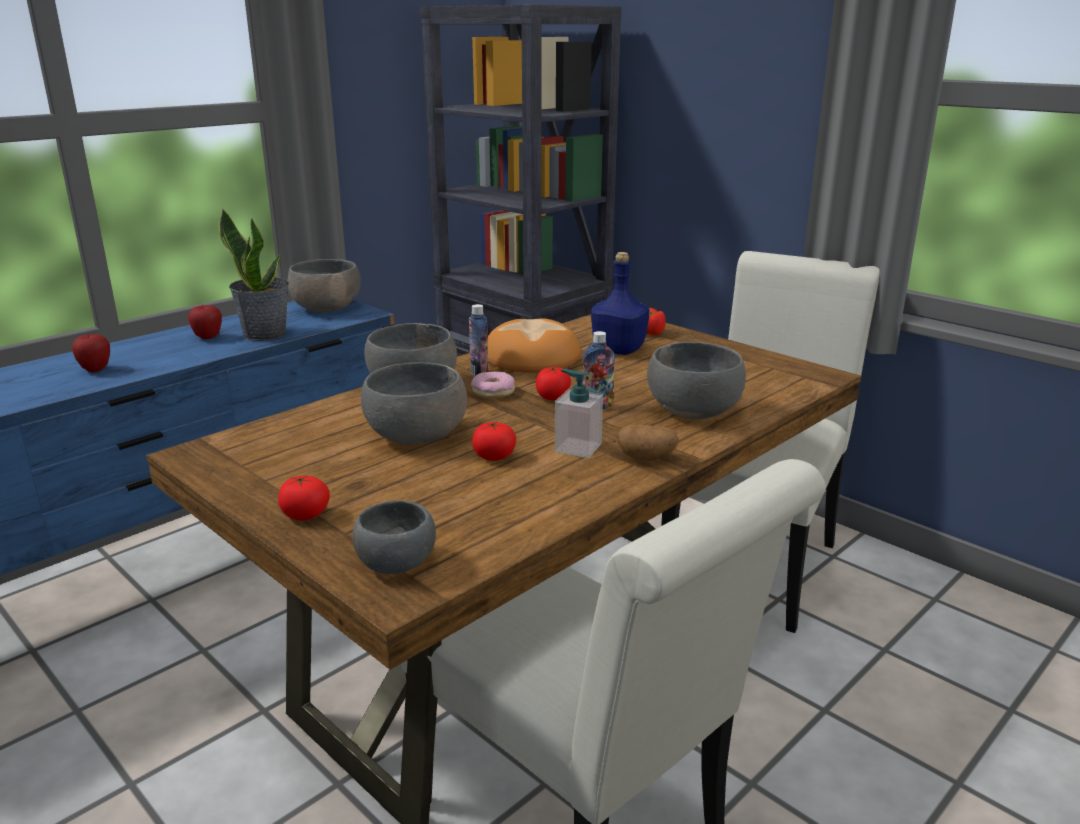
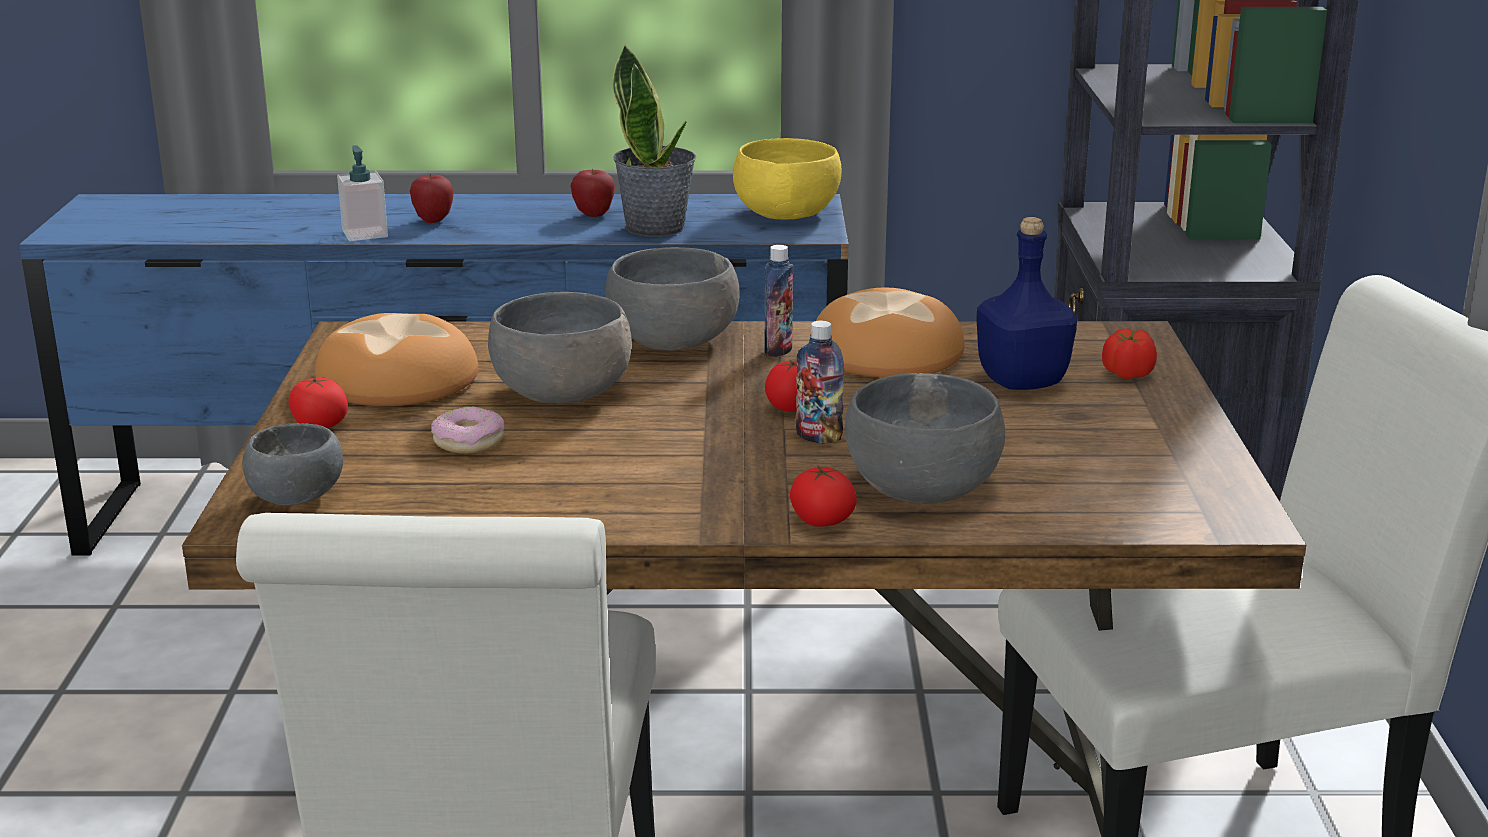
camera: 45 degrees right, 0 degrees up
grey bowl [288,259,361,313] -> yellow bowl [733,138,842,219]
donut [471,371,515,398] -> donut moved to [431,406,504,454]
tomato [472,421,516,461] -> tomato moved to [790,466,857,527]
soap dispenser [555,369,603,458] -> soap dispenser moved to [337,145,388,241]
potato [617,425,679,461] -> none
none -> bread [315,313,478,406]

